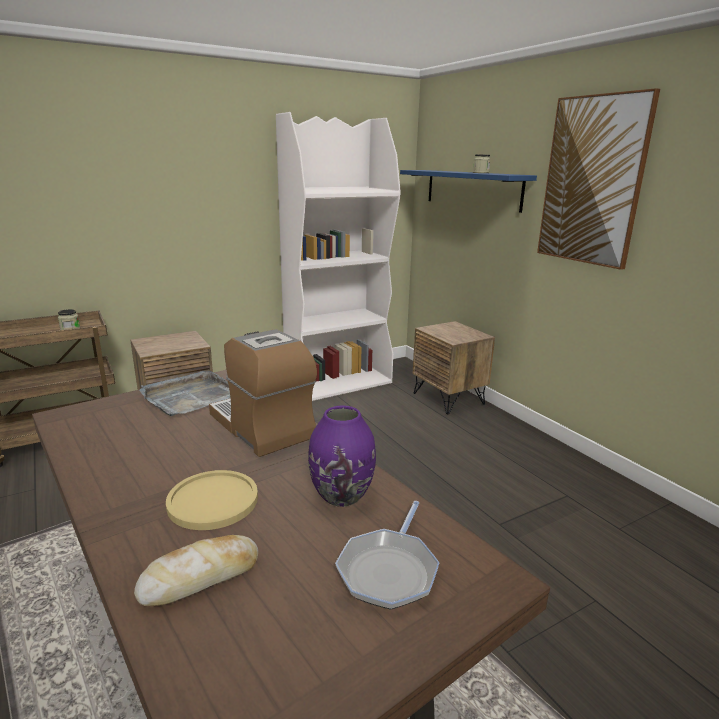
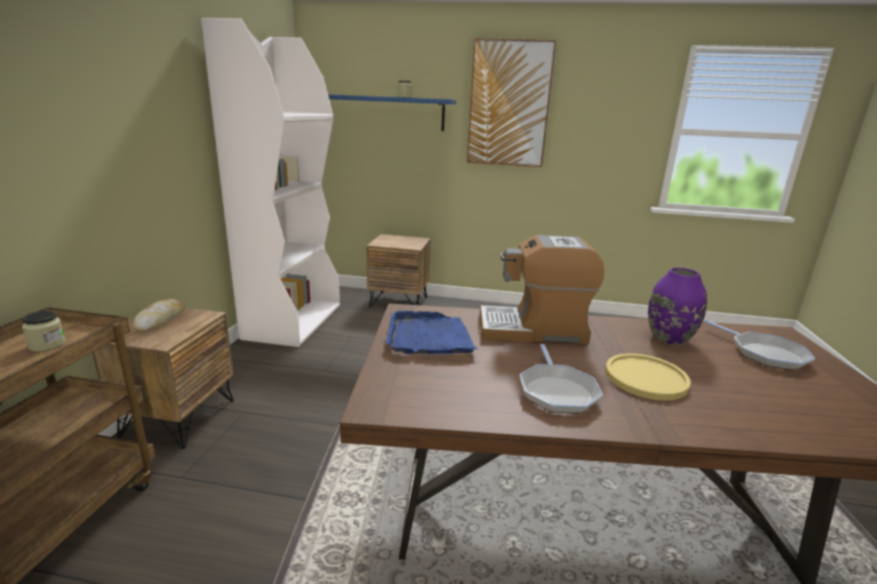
camera: 50 degrees left, 0 degrees up
bread [134,535,258,607] -> bread moved to [133,299,184,332]
grey tray [139,371,230,416] -> blue tray [386,311,477,354]
none -> frying pan [520,344,603,413]

